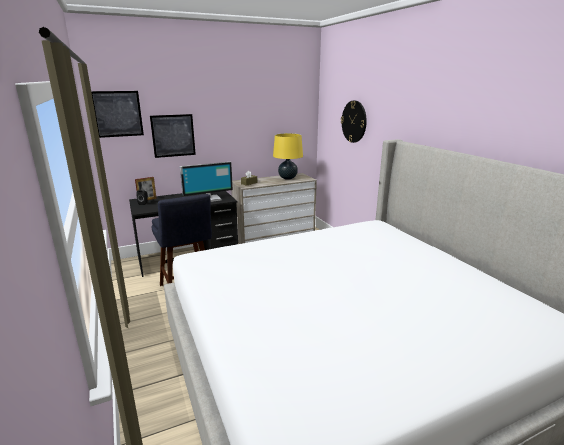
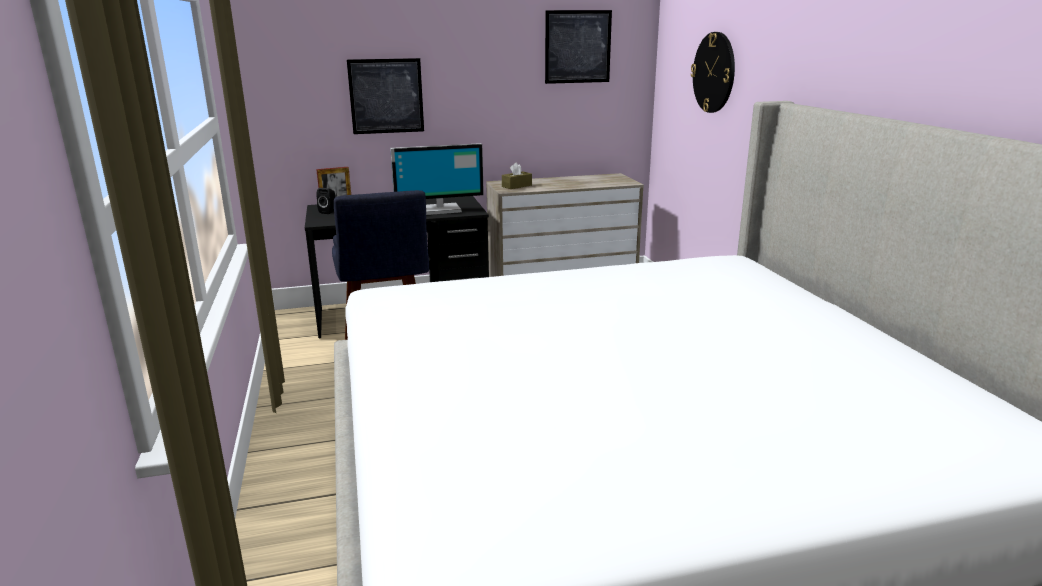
camera: 10 degrees right, 0 degrees up
picture [91,91,144,138] -> picture moved to [545,10,612,84]
yellow table lamp [273,133,303,180] -> none

